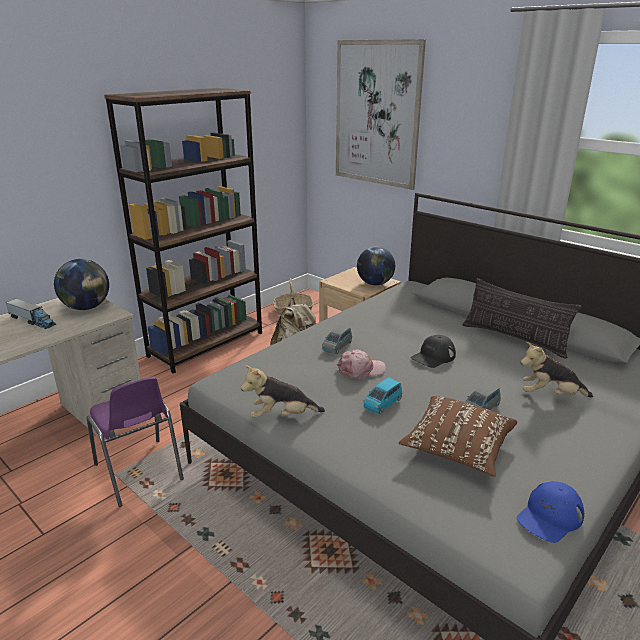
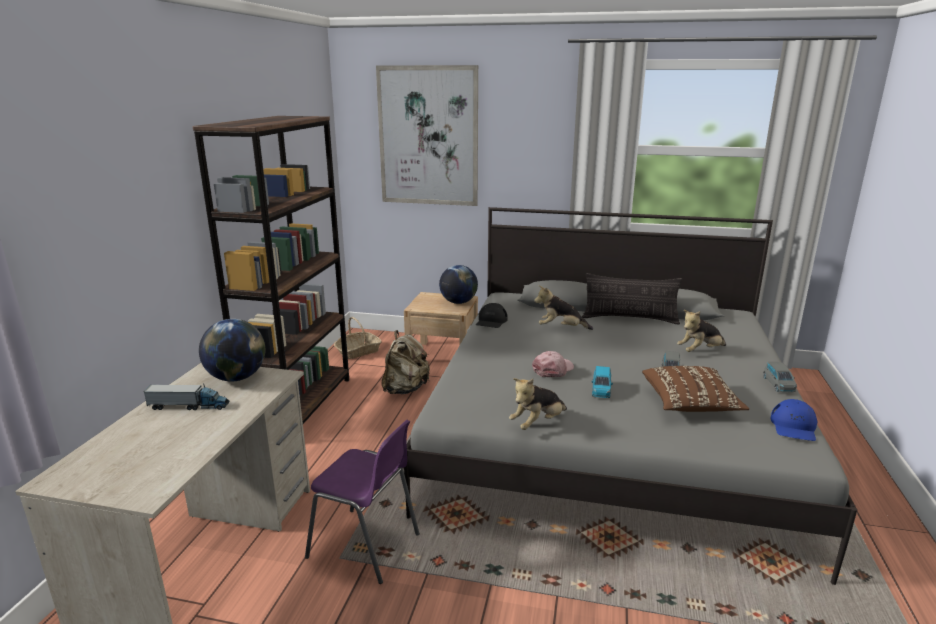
camera: 30 degrees left, 5 degrees down
grey toy car [322,325,352,354] -> grey toy car moved to [763,362,797,392]
black cap [411,335,456,368] -> black cap moved to [476,303,508,328]
none -> plush toy [534,285,593,330]

